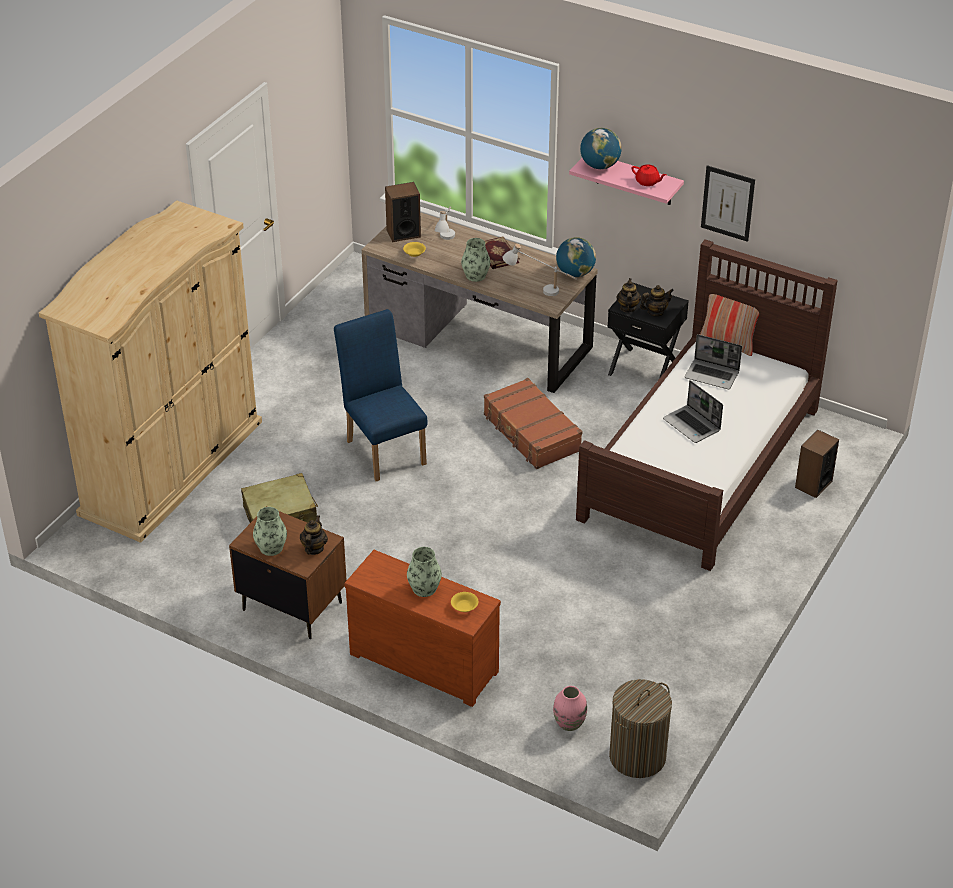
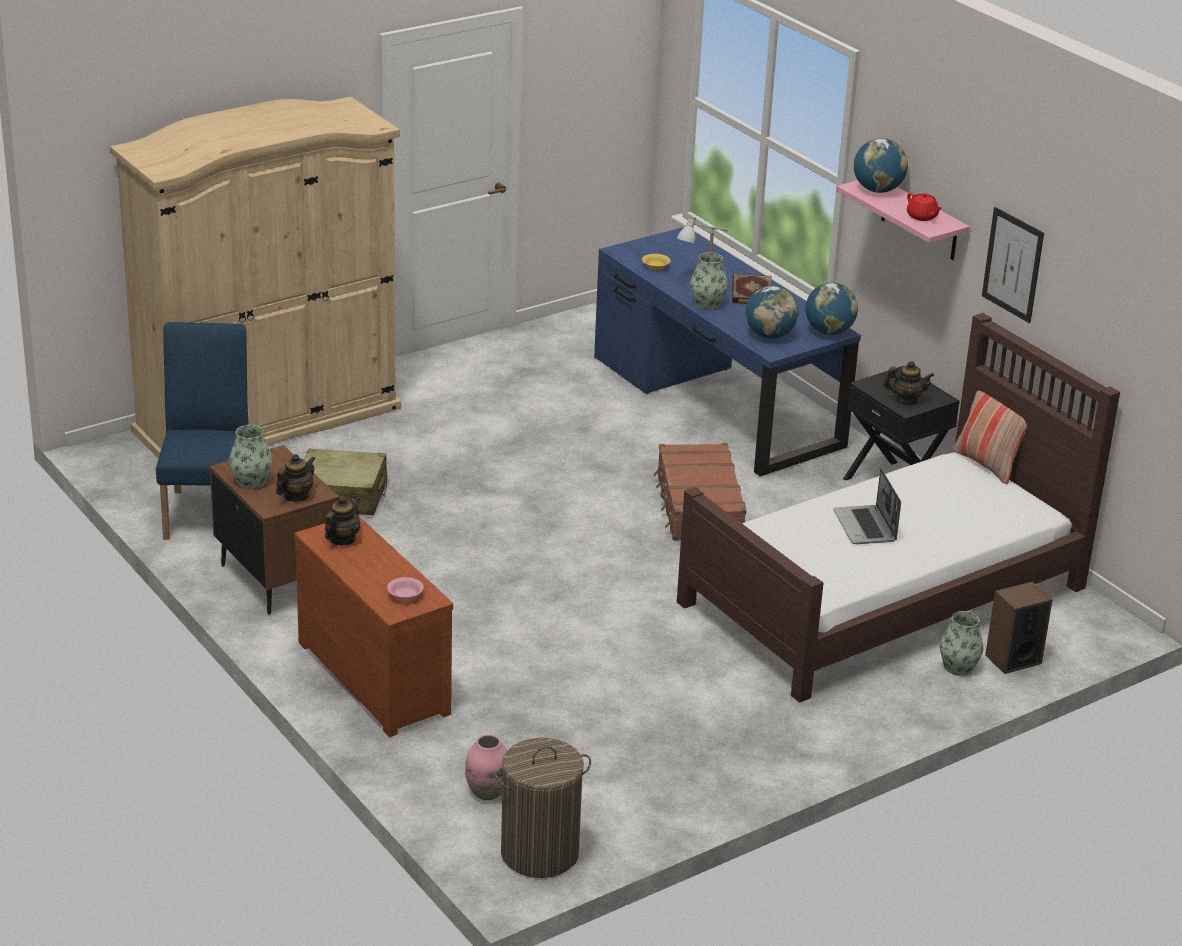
camera: 25 degrees right, 10 degrees down
blue chair [334,309,427,481] -> blue chair moved to [156,322,249,540]
brown desk [362,212,598,393] -> blue desk [594,227,861,476]
speaker [385,182,421,242] -> none
vase [407,547,442,597] -> vase moved to [940,611,983,676]
yellow bowl [451,592,478,612] -> pink bowl [387,577,424,600]
white table lamp [502,244,577,296] -> globe [746,286,798,339]
teapot [616,278,641,312] -> teapot moved to [325,496,360,545]
laptop [684,334,742,389] -> none

